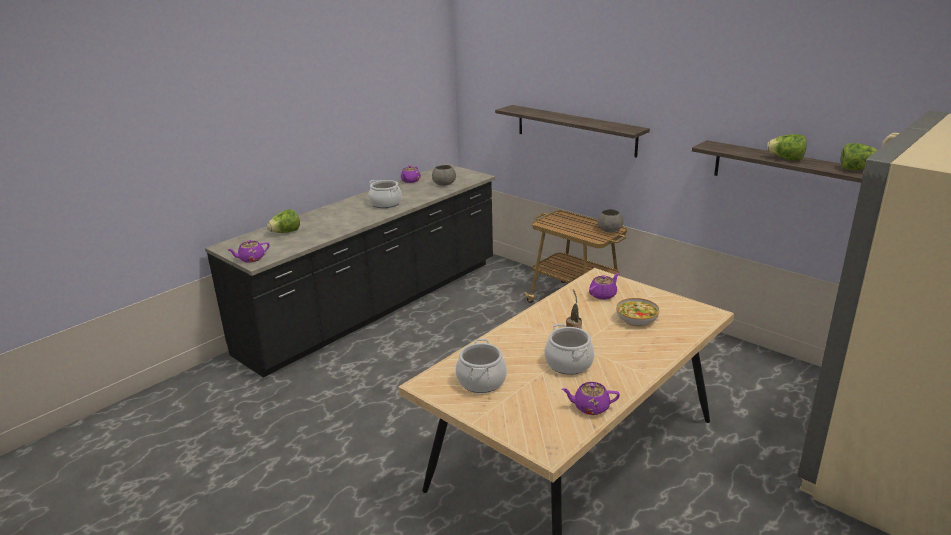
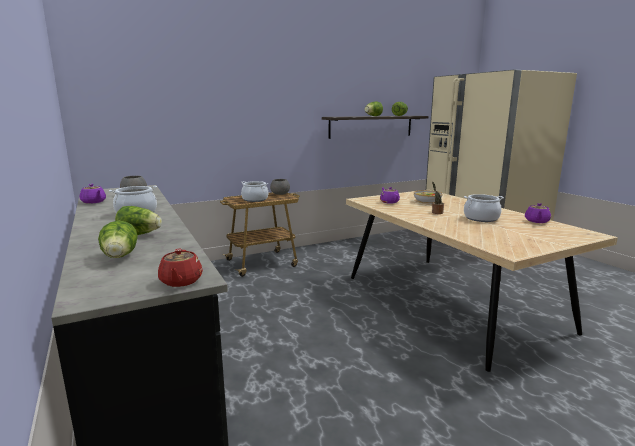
camera: 70 degrees left, 10 degrees down
purple teapot [227,240,270,263] -> red teapot [158,249,203,287]
cooking pot [456,339,507,393] -> cooking pot moved to [241,181,268,202]
shelf [495,105,650,158] -> none
none -> lettuce [115,206,162,235]

